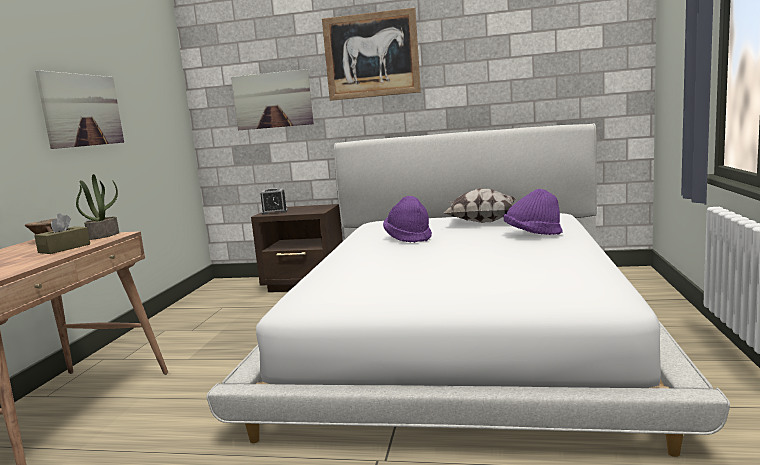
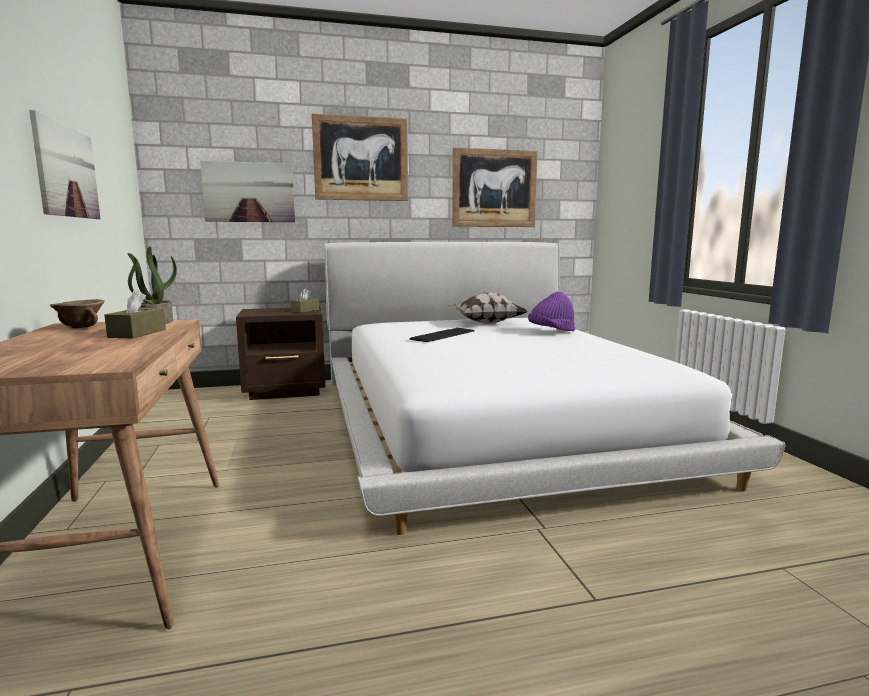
camera: 25 degrees left, 0 degrees up
alarm clock [260,187,288,215] -> none
purple hat [383,196,432,243] -> keyboard [409,328,475,342]
none -> brown tissue box [290,289,319,313]
none -> picture [452,147,538,227]

